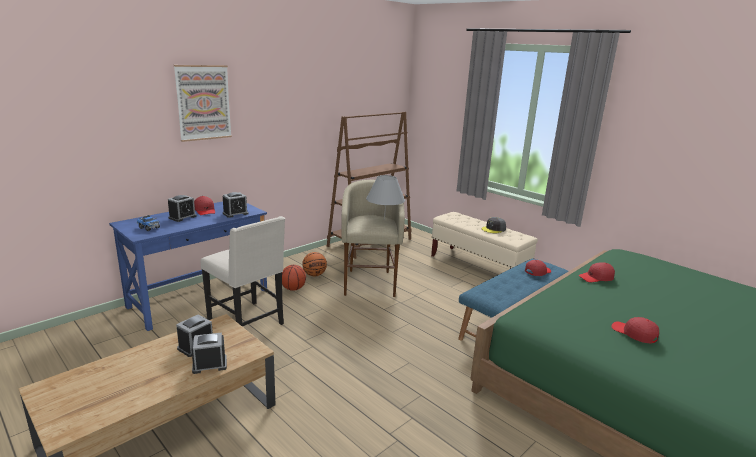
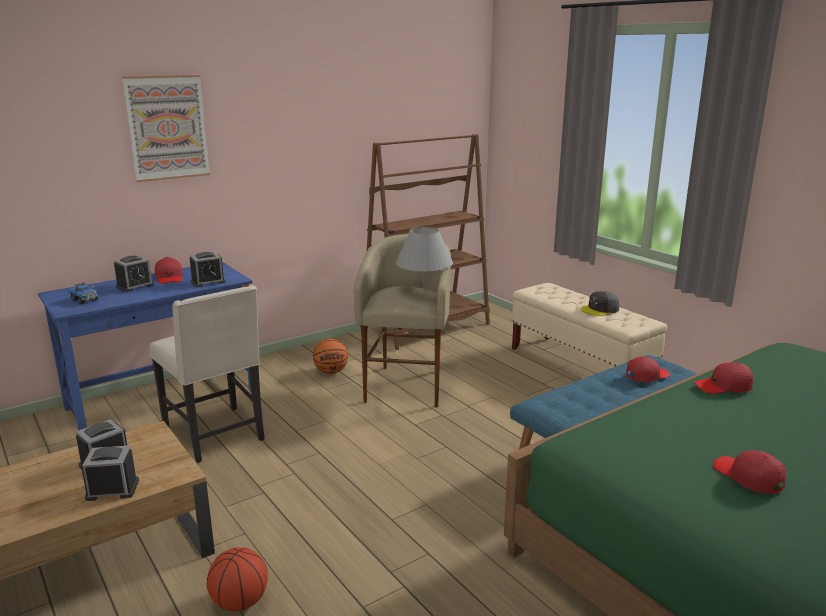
camera: 10 degrees right, 0 degrees up
basketball [282,265,306,291] -> basketball moved to [207,547,268,611]

